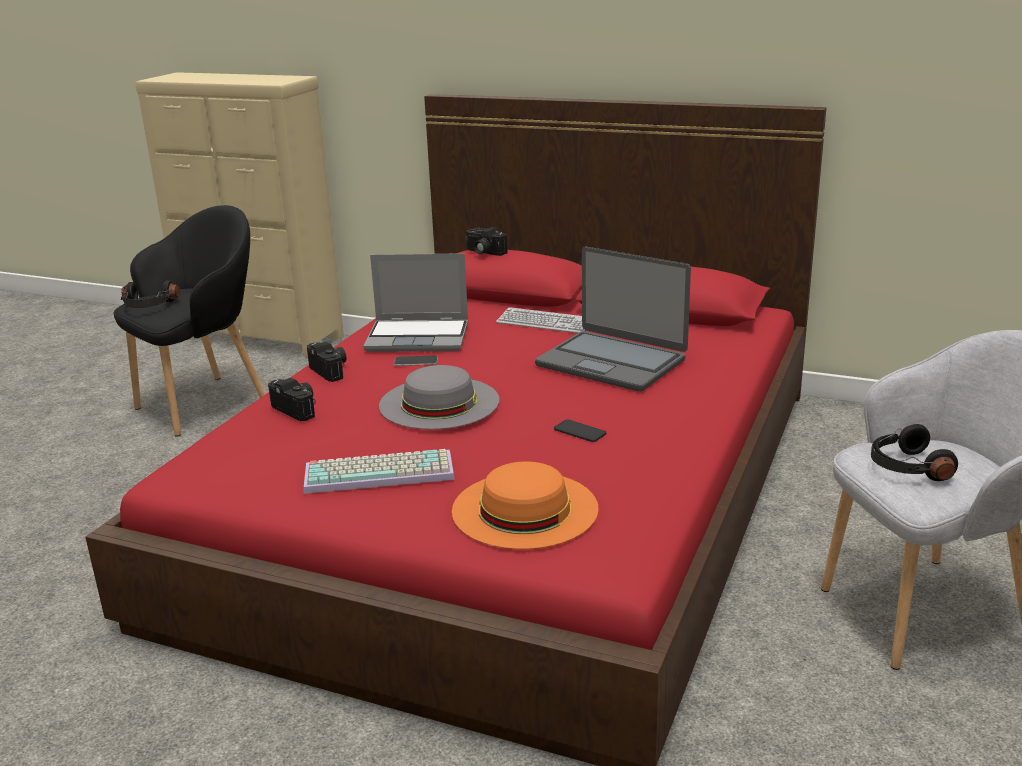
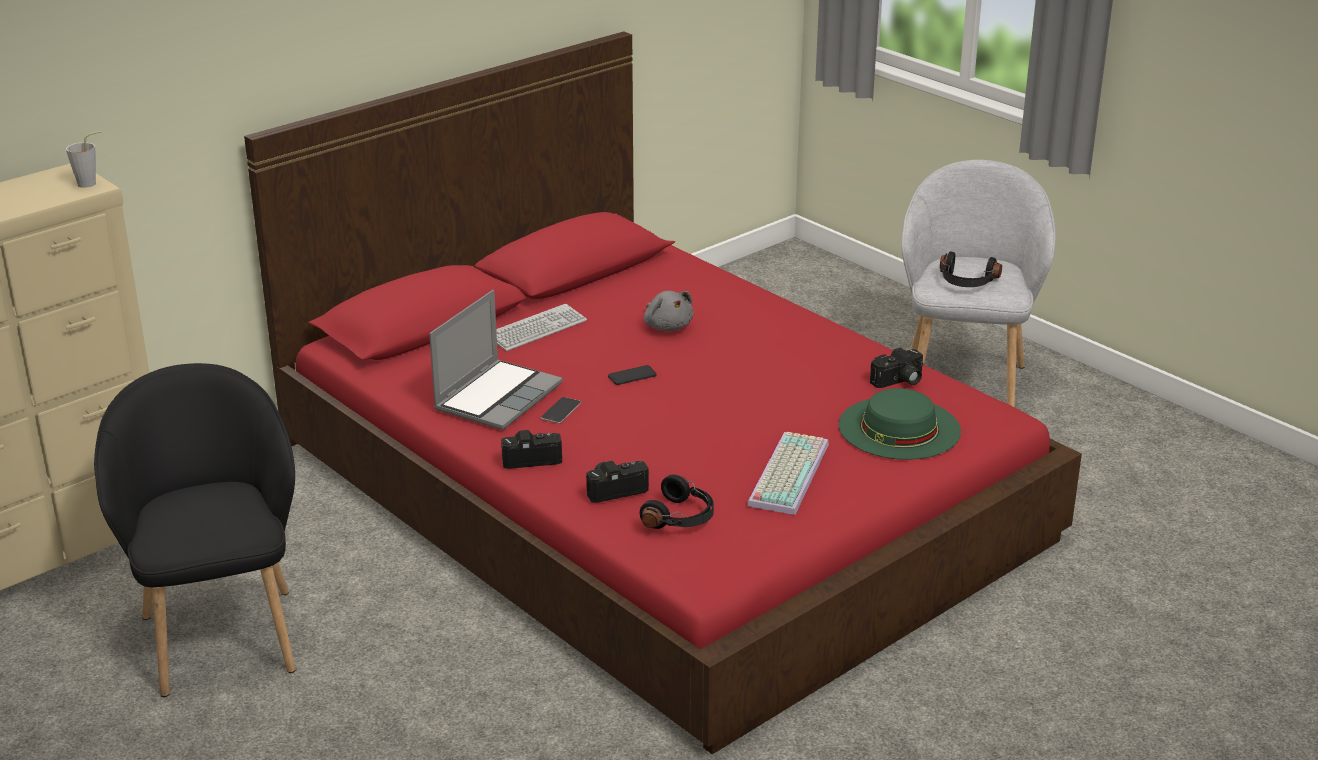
camera: 65 degrees left, 5 degrees up
black headphones [121,280,180,308] -> black headphones moved to [640,475,714,529]
grey hat [379,365,499,430] -> none
orange hat [452,461,599,549] -> green hat [838,388,961,460]
camera [465,227,508,256] -> camera moved to [870,347,923,388]
laptop [535,247,691,392] -> grey plush toy [644,291,694,331]
phone [554,419,606,442] -> phone moved to [608,365,657,385]
none -> grey cup [66,131,102,188]

